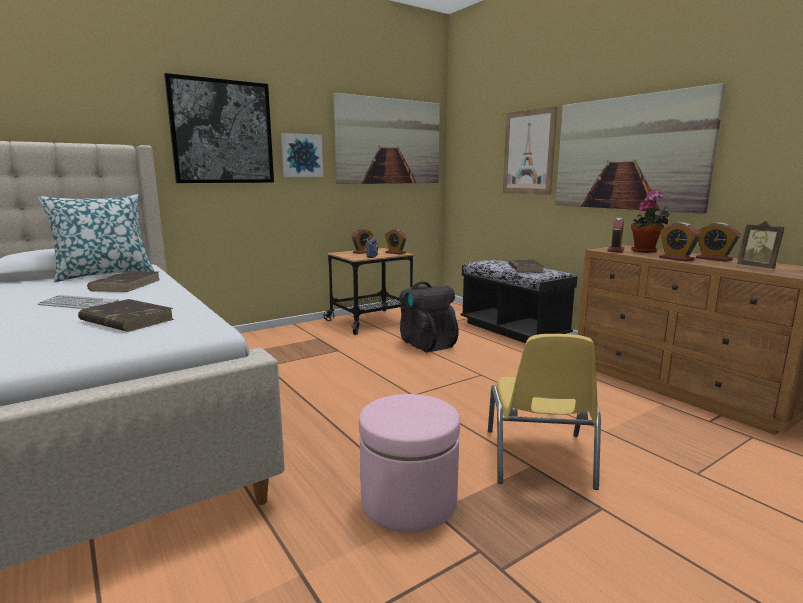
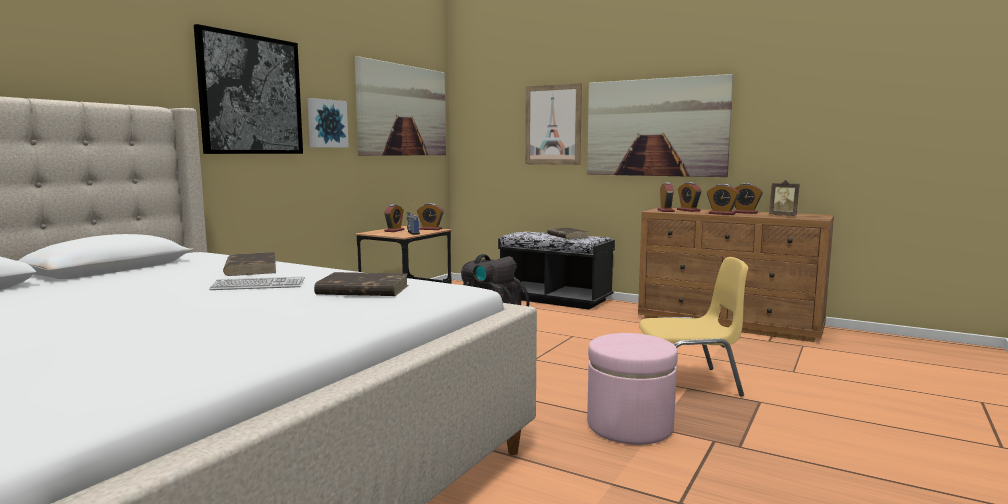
camera: 25 degrees left, 5 degrees down
pillow [38,194,154,282] -> none
yellow chair [488,334,601,490] -> yellow chair turned 75 degrees counterclockwise [639,257,748,397]
potted plant [631,189,670,253] -> alarm clock [677,182,702,212]

